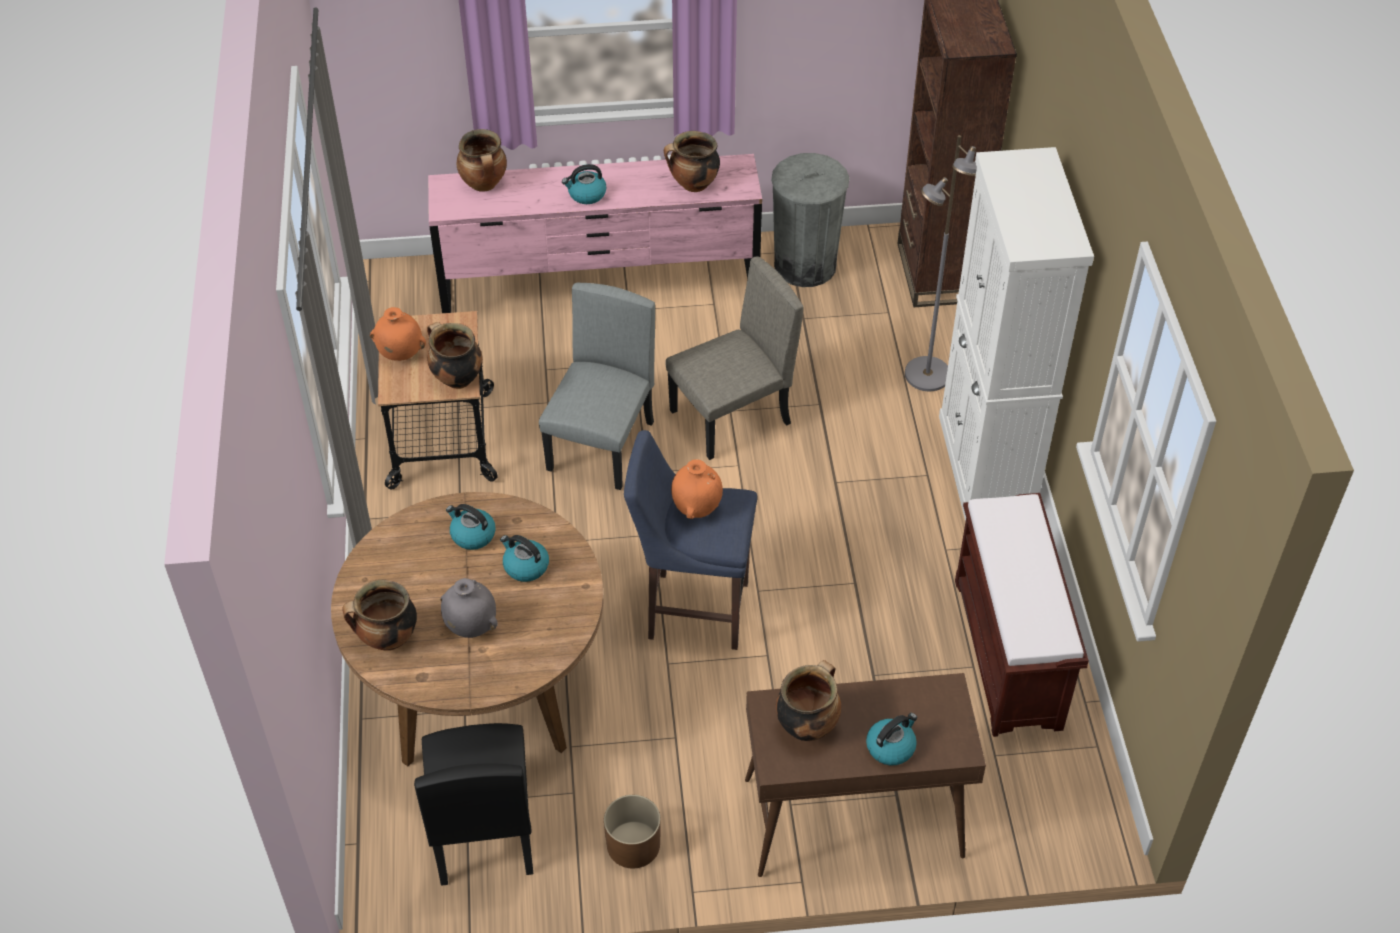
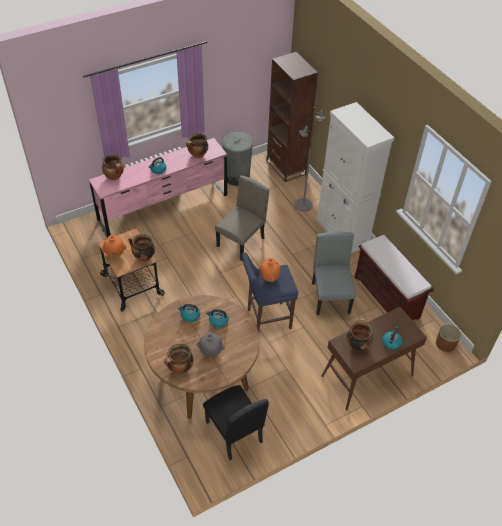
camera: 25 degrees left, 0 degrees up
grey chair [539,283,655,490] -> grey chair moved to [312,231,356,315]
brown planter [604,795,661,868] -> brown planter moved to [436,324,461,352]

